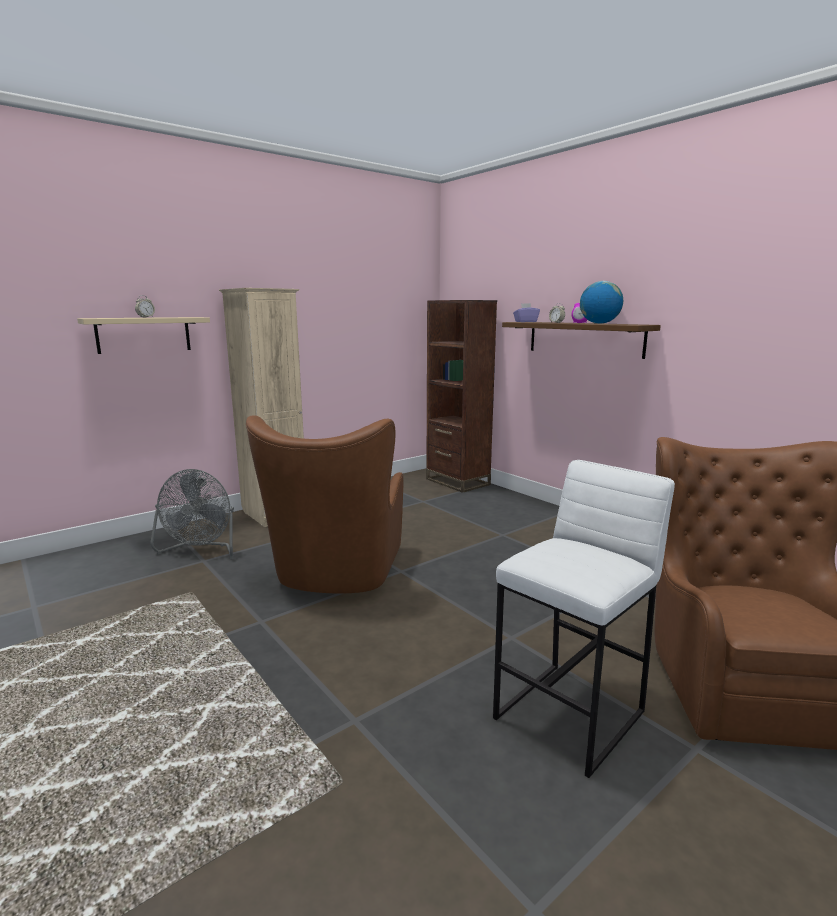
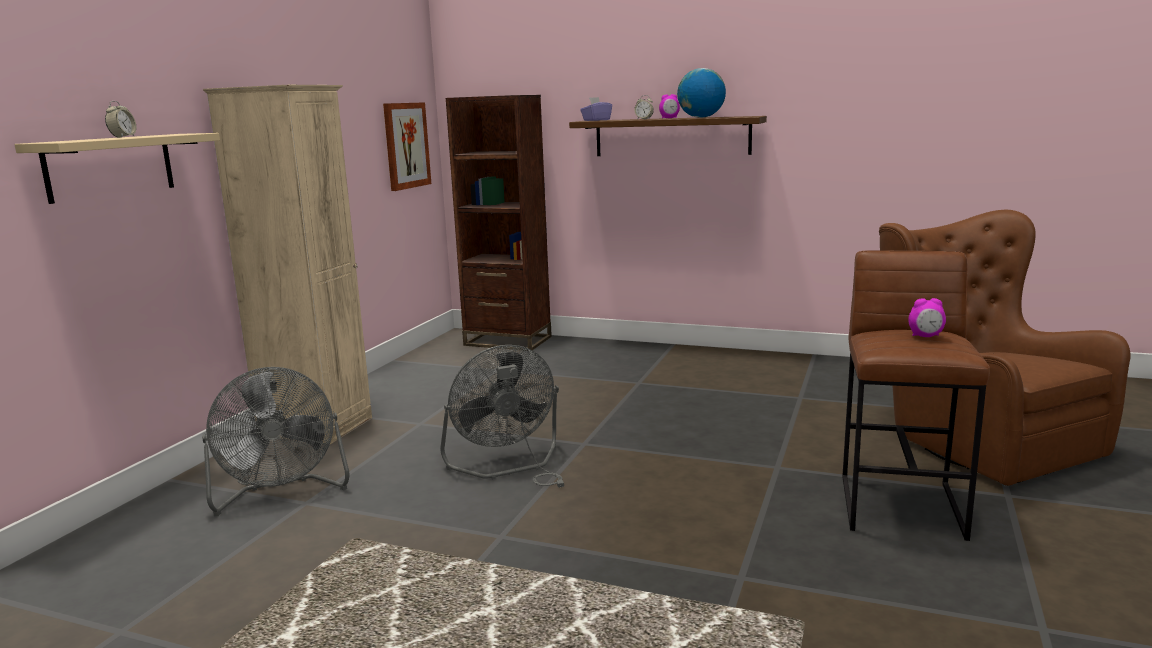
camera: 30 degrees left, 0 degrees up
brown armchair [246,415,403,593] -> grey fan [440,345,564,487]
white stool [493,460,675,778] -> brown stool [842,251,990,541]
none -> picture [383,102,431,191]
none -> alarm clock [908,298,946,337]

